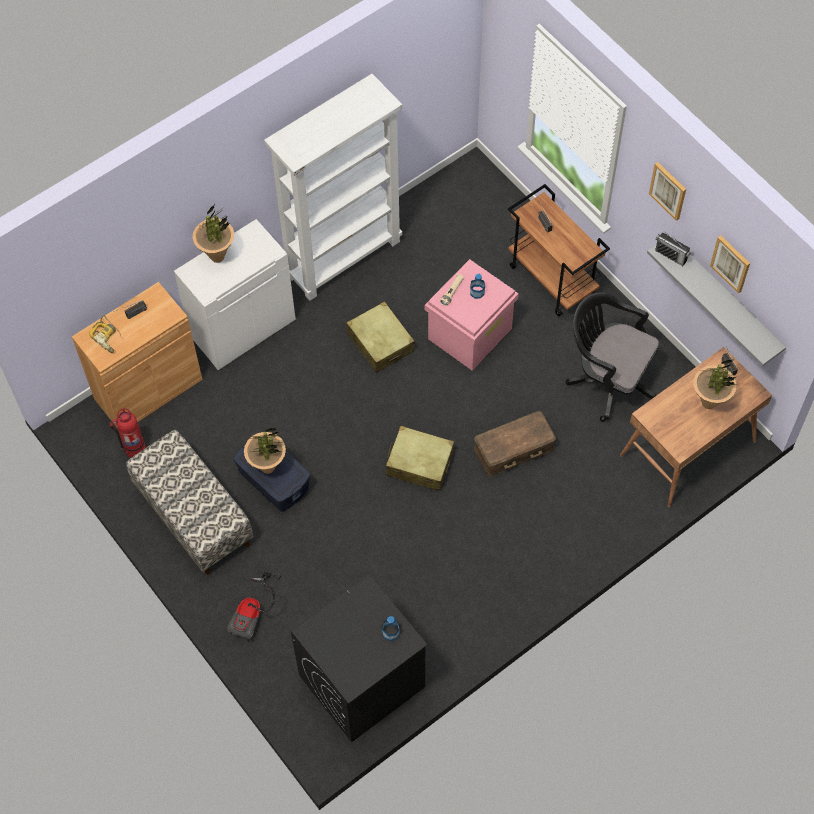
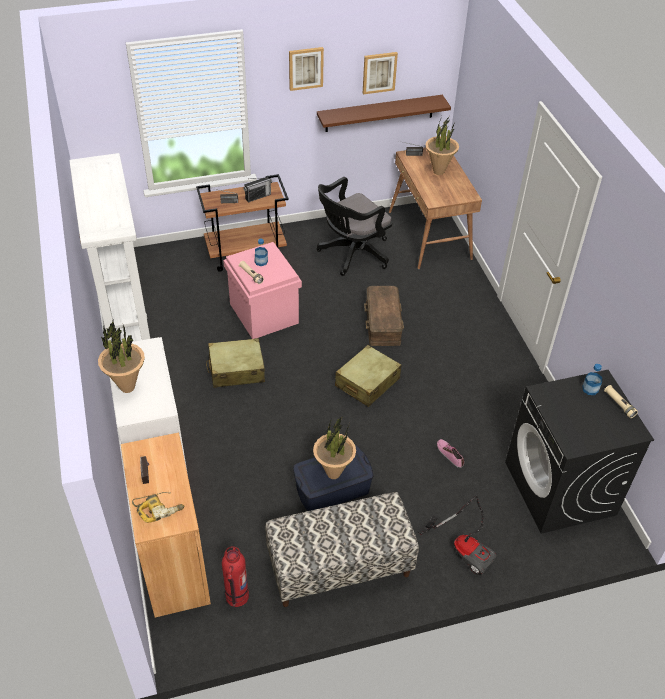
camera: 70 degrees left, 15 degrees down
grey shelf [647,235,786,366] -> brown shelf [317,95,451,132]
radio [655,231,691,266] -> radio moved to [244,177,272,203]
none -> shoe [437,439,464,468]
none -> beige flashlight [604,385,638,418]

